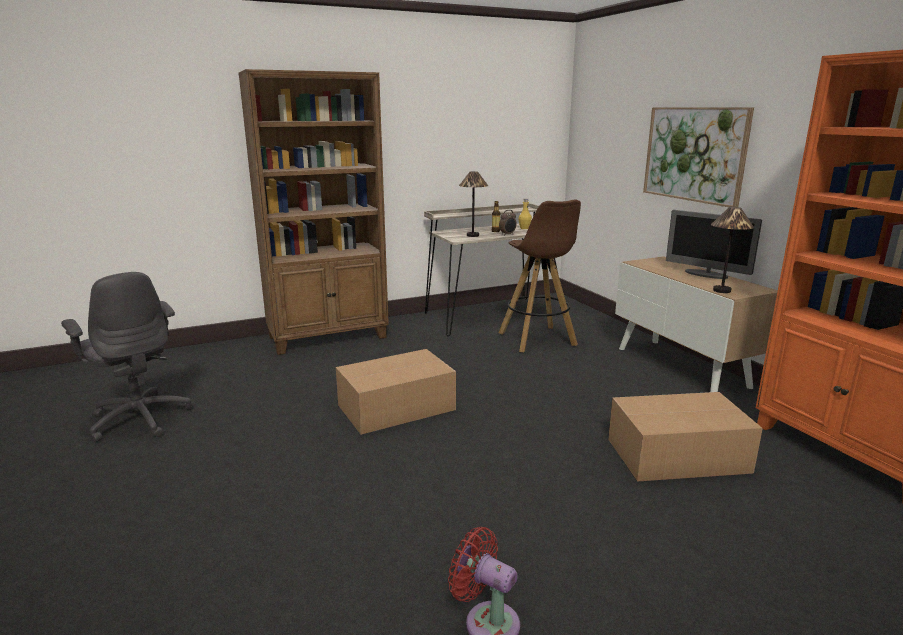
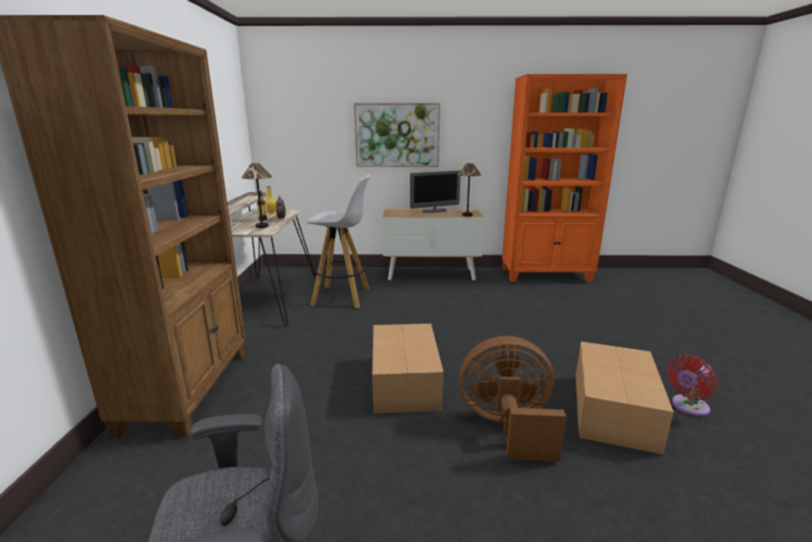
camera: 65 degrees left, 0 degrees up
brown stool [499,199,581,353] -> white stool [307,174,371,308]
cardboard box [608,392,763,482] -> cardboard box moved to [575,341,674,455]
none -> brown fan [459,336,567,462]

